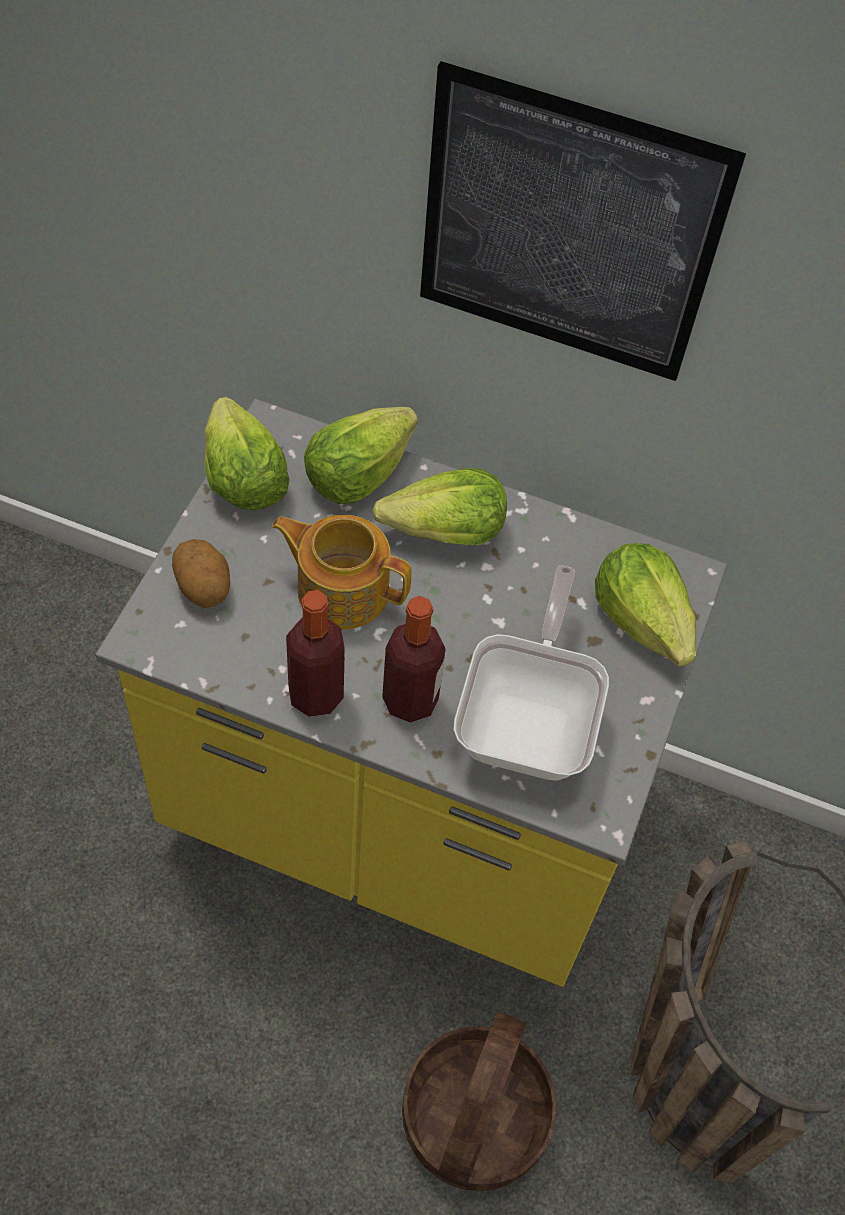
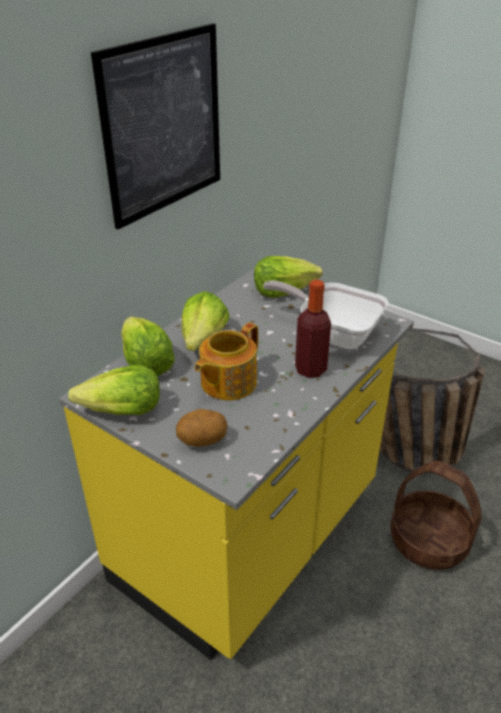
camera: 70 degrees left, 20 degrees down
bottle [286,590,345,717] -> none

